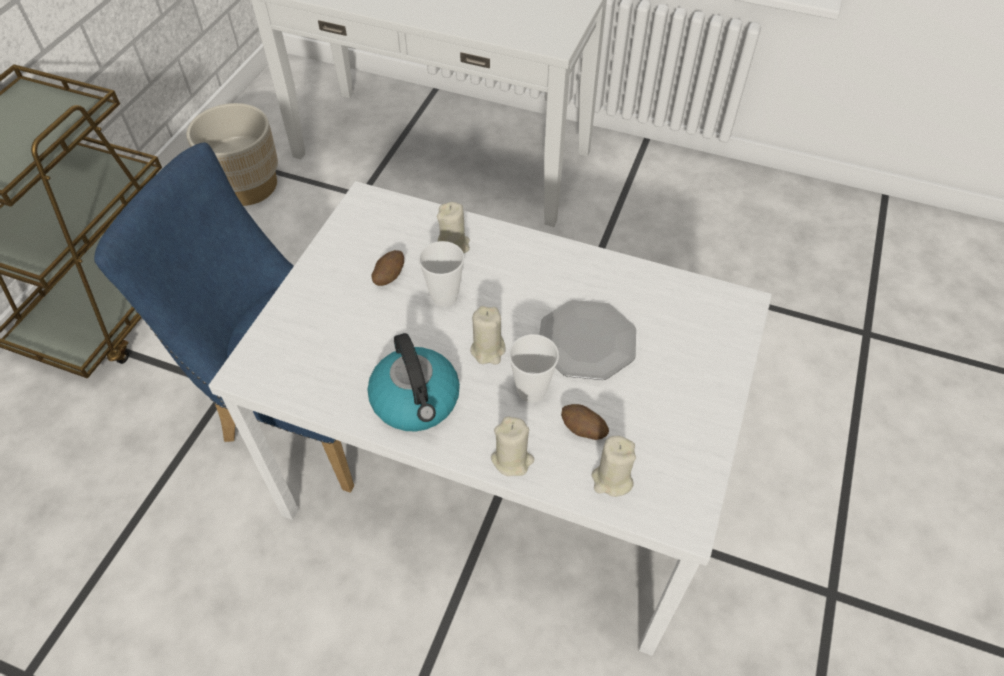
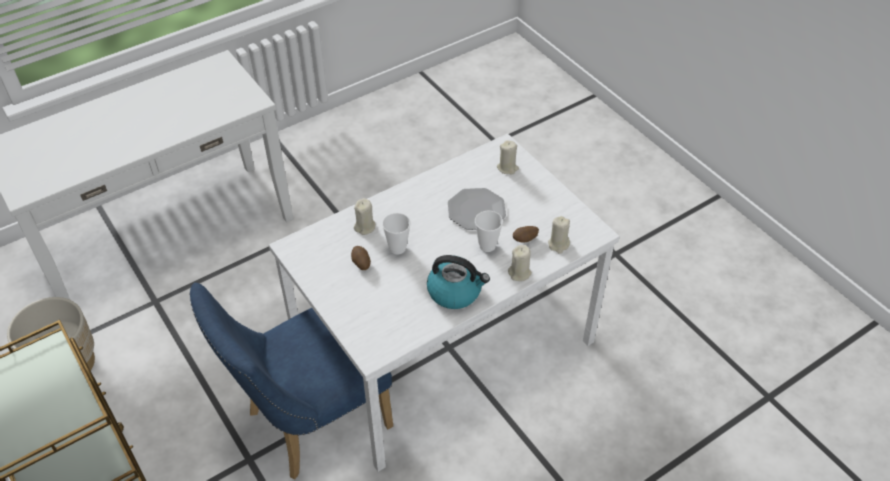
camera: 55 degrees left, 5 degrees down
beige candle [470,306,506,364] -> beige candle moved to [497,140,519,174]

